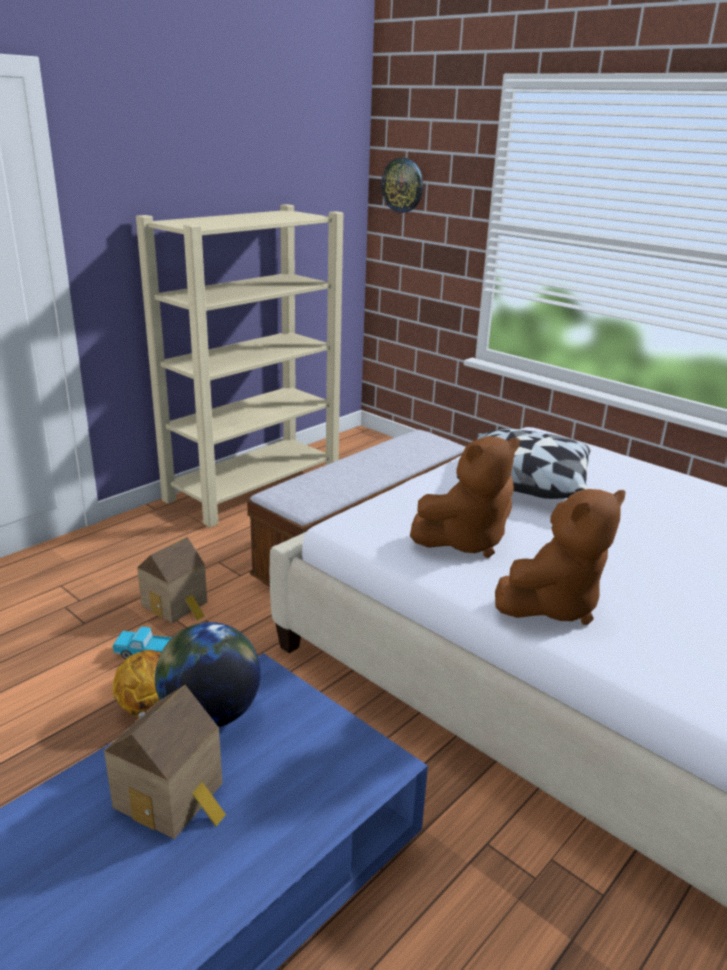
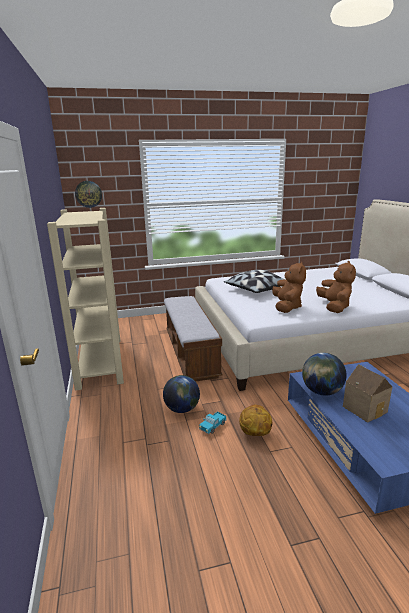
camera: 55 degrees left, 5 degrees down
toy house [137,537,207,623] -> globe [163,375,200,413]

